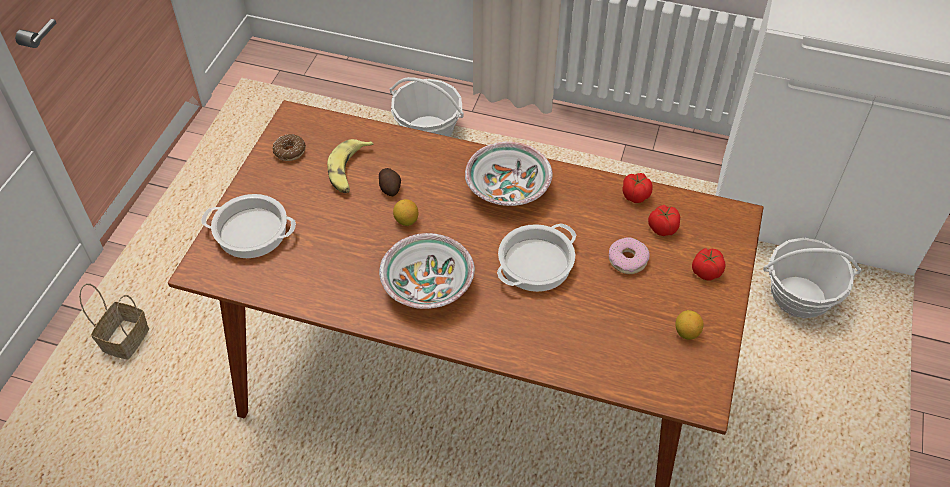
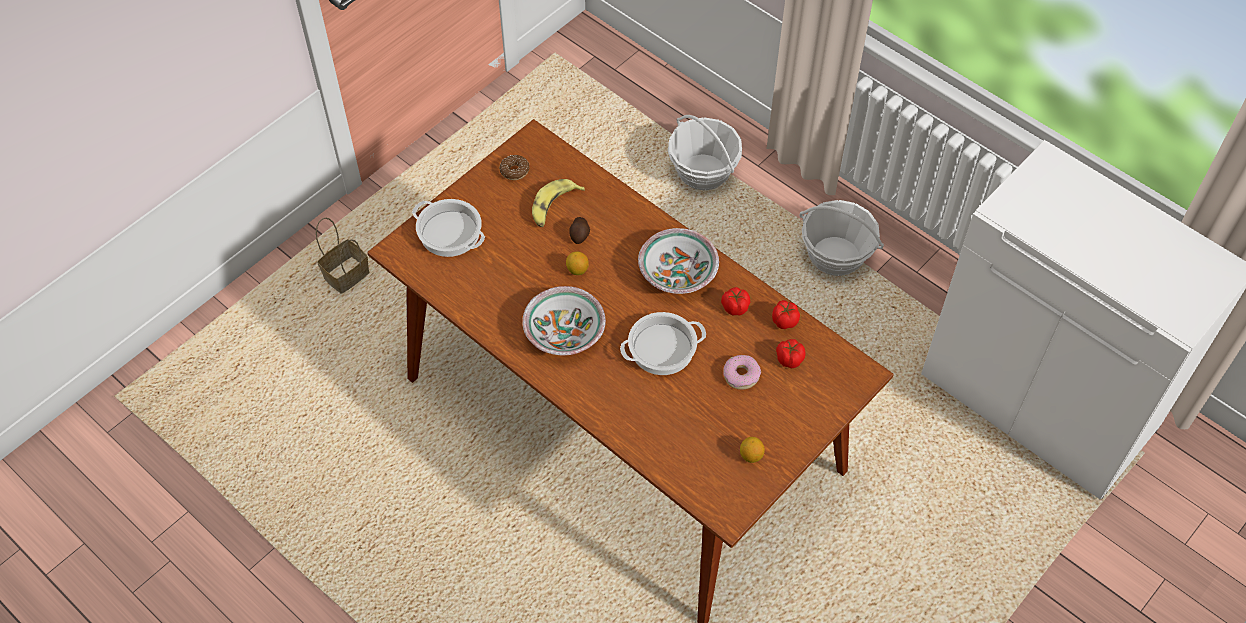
camera: 25 degrees right, 5 degrees up
tomato [692,248,726,281] -> tomato moved to [721,287,750,316]
basket [763,238,862,318] -> basket moved to [800,200,884,276]

